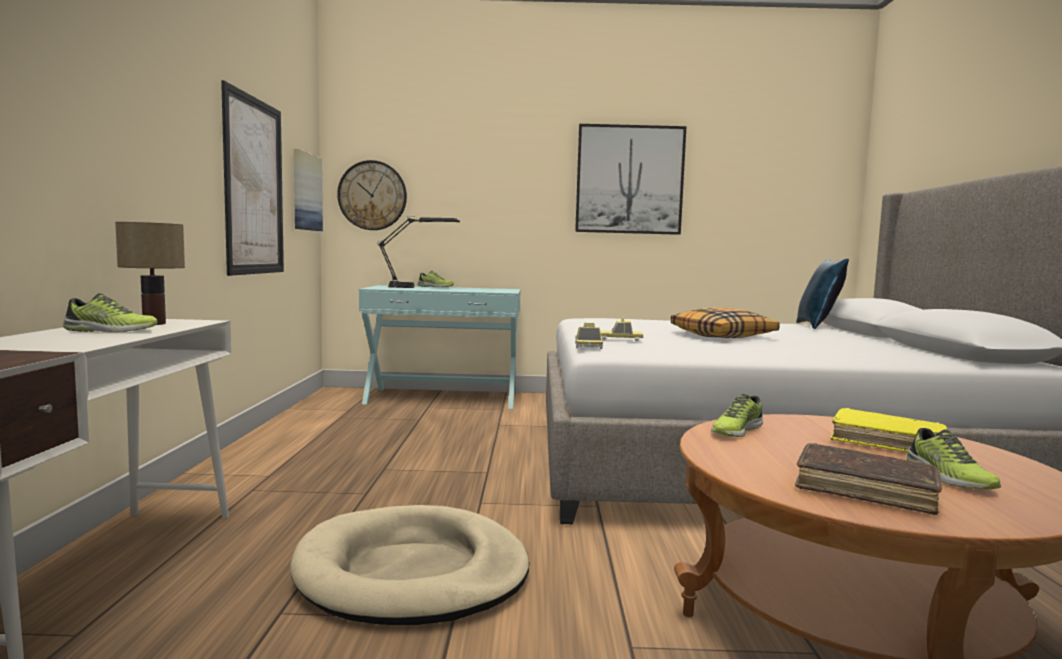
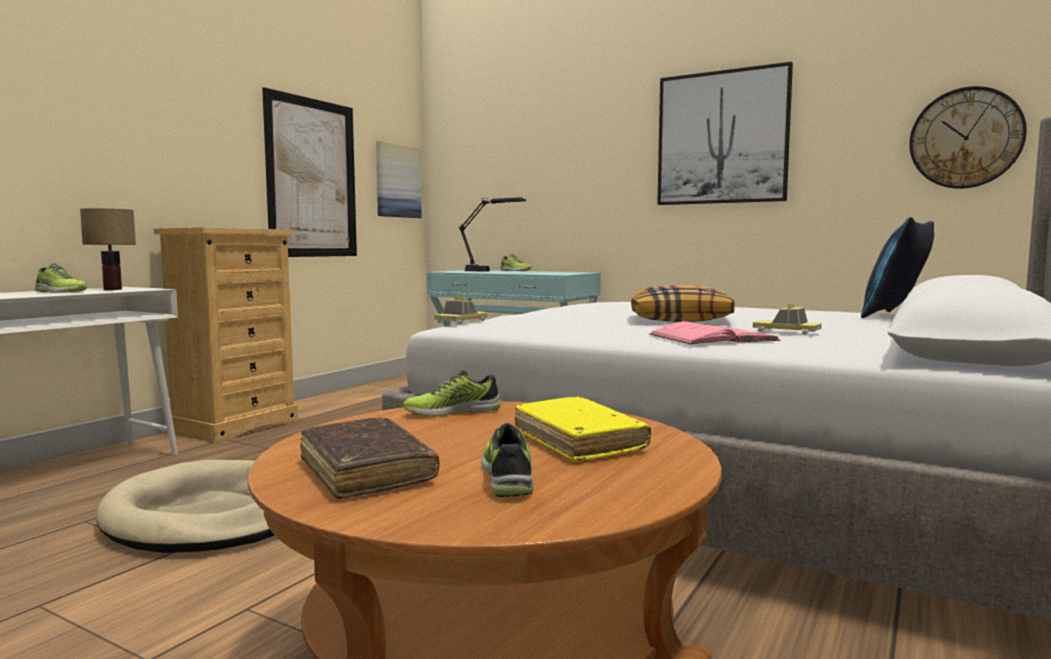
camera: 30 degrees right, 0 degrees up
wall clock [337,160,407,230] -> wall clock moved to [909,86,1027,189]
toy car [600,317,643,342] -> toy car moved to [752,303,822,335]
shoe [906,428,1001,489] -> shoe turned 150 degrees clockwise [481,423,534,497]
none -> beige dresser [154,227,298,443]
none -> pink book [649,321,780,344]

